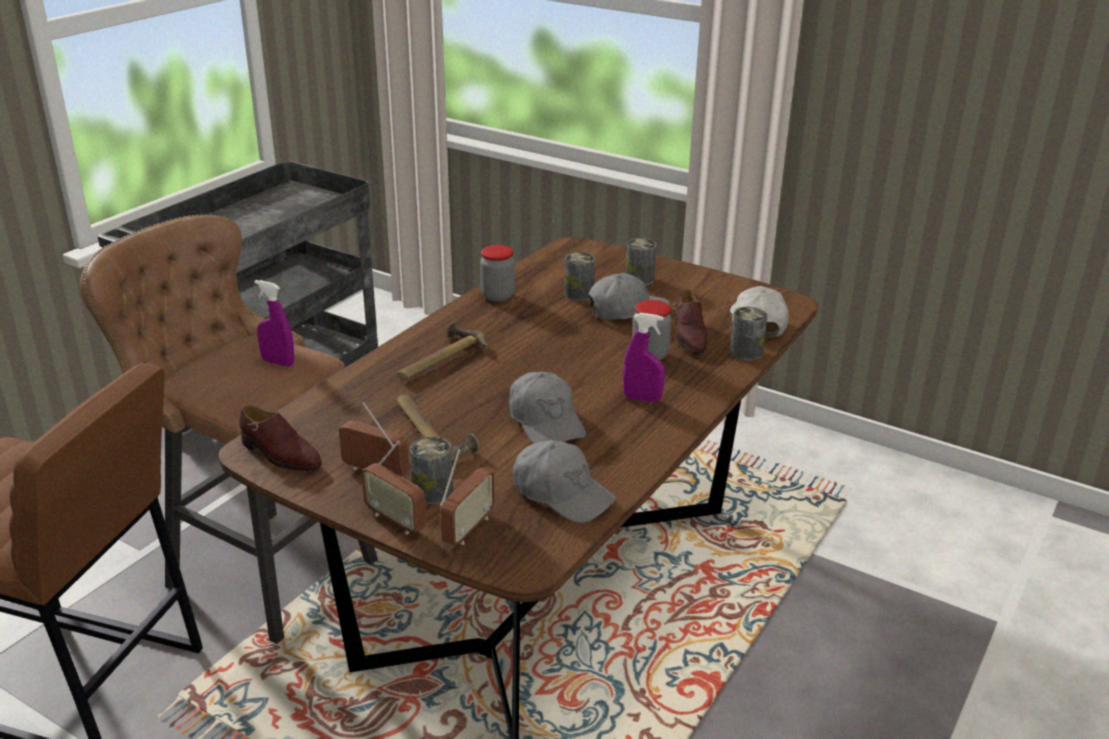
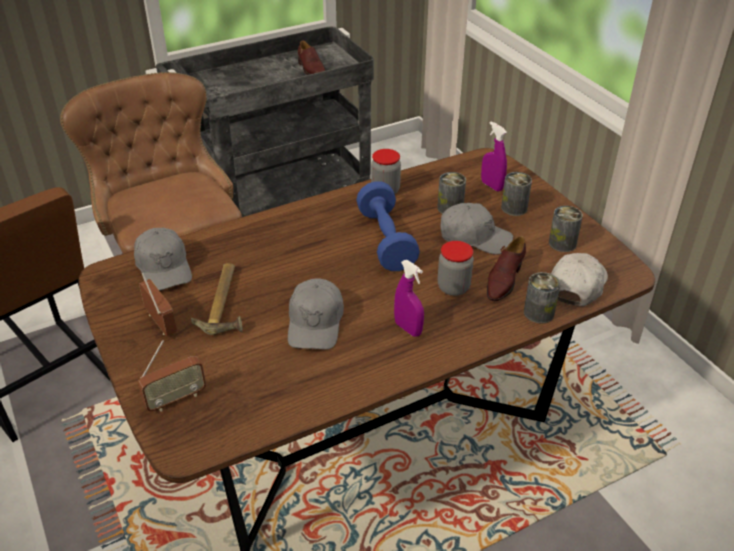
camera: 30 degrees right, 10 degrees up
brown shoe [239,404,322,471] -> brown shoe moved to [298,41,325,75]
purple spray bottle [254,280,294,367] -> purple spray bottle moved to [481,122,507,192]
radio [362,440,427,535] -> none
hammer [397,322,487,380] -> none
can [410,437,453,504] -> can moved to [549,206,583,252]
grey cap [513,440,616,523] -> grey cap moved to [134,228,192,291]
none -> blue dumbbell [356,181,420,271]

